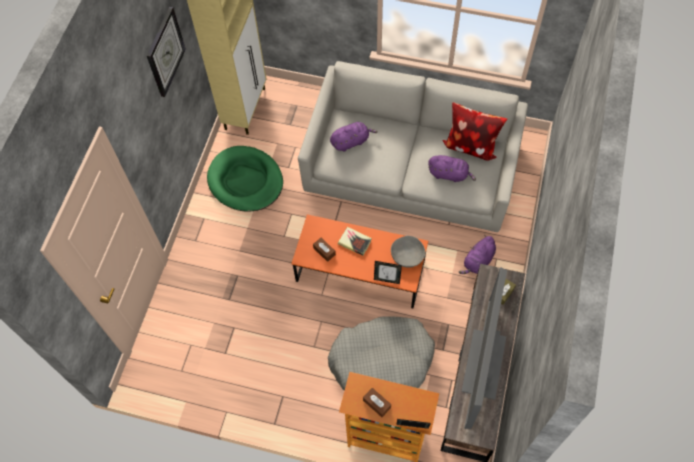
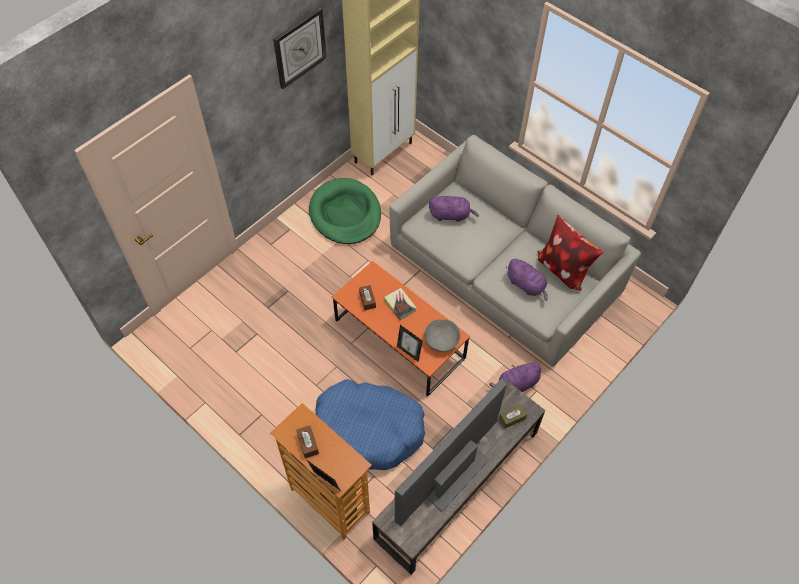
camera: 25 degrees right, 5 degrees down
grey dog bed [328,316,435,391] -> blue dog bed [316,379,425,470]

